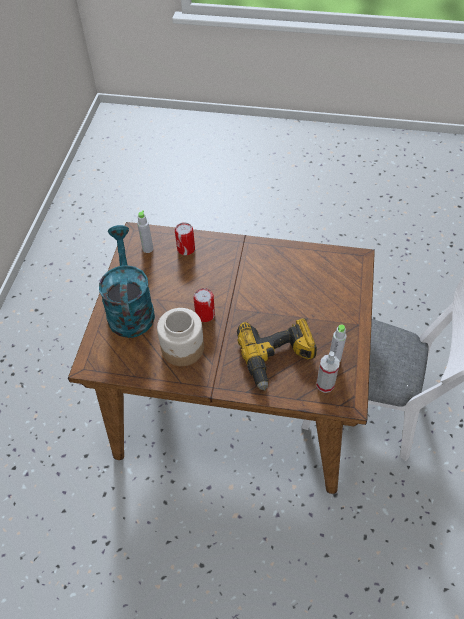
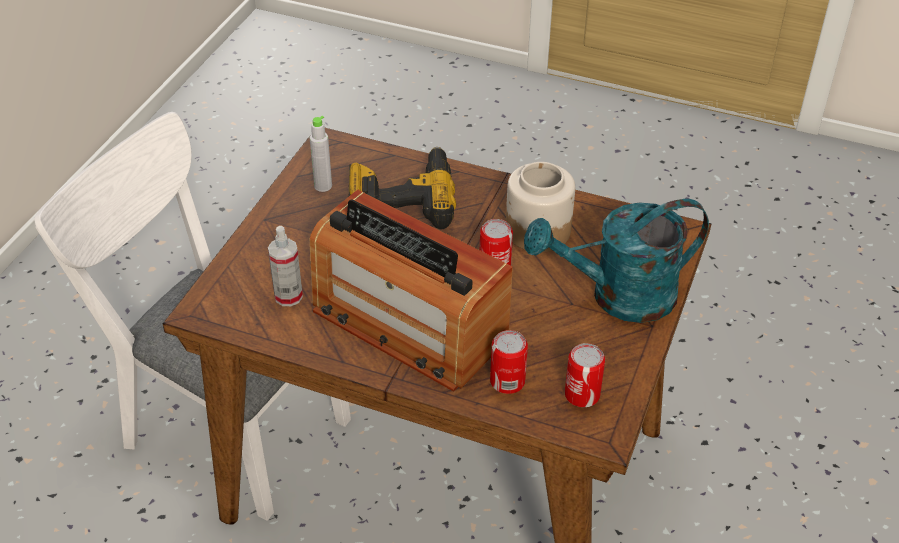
camera: 170 degrees left, 10 degrees down
turquoise watering can [99,225,155,338] -> turquoise watering can turned 75 degrees clockwise [524,199,709,323]
grey bottle [137,210,153,253] -> can [565,343,605,407]
spray bottle [316,351,340,393] -> spray bottle moved to [268,226,303,306]
none -> radio [310,190,513,392]

